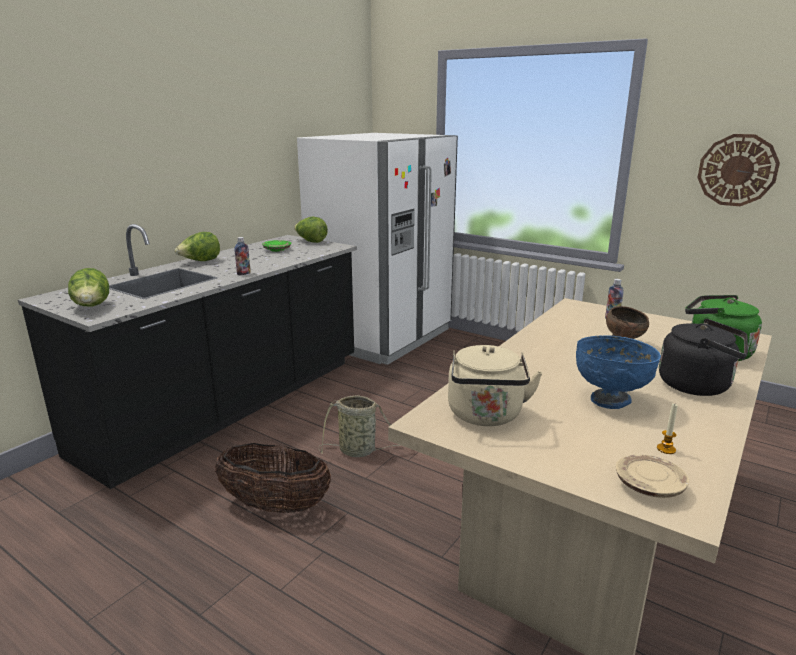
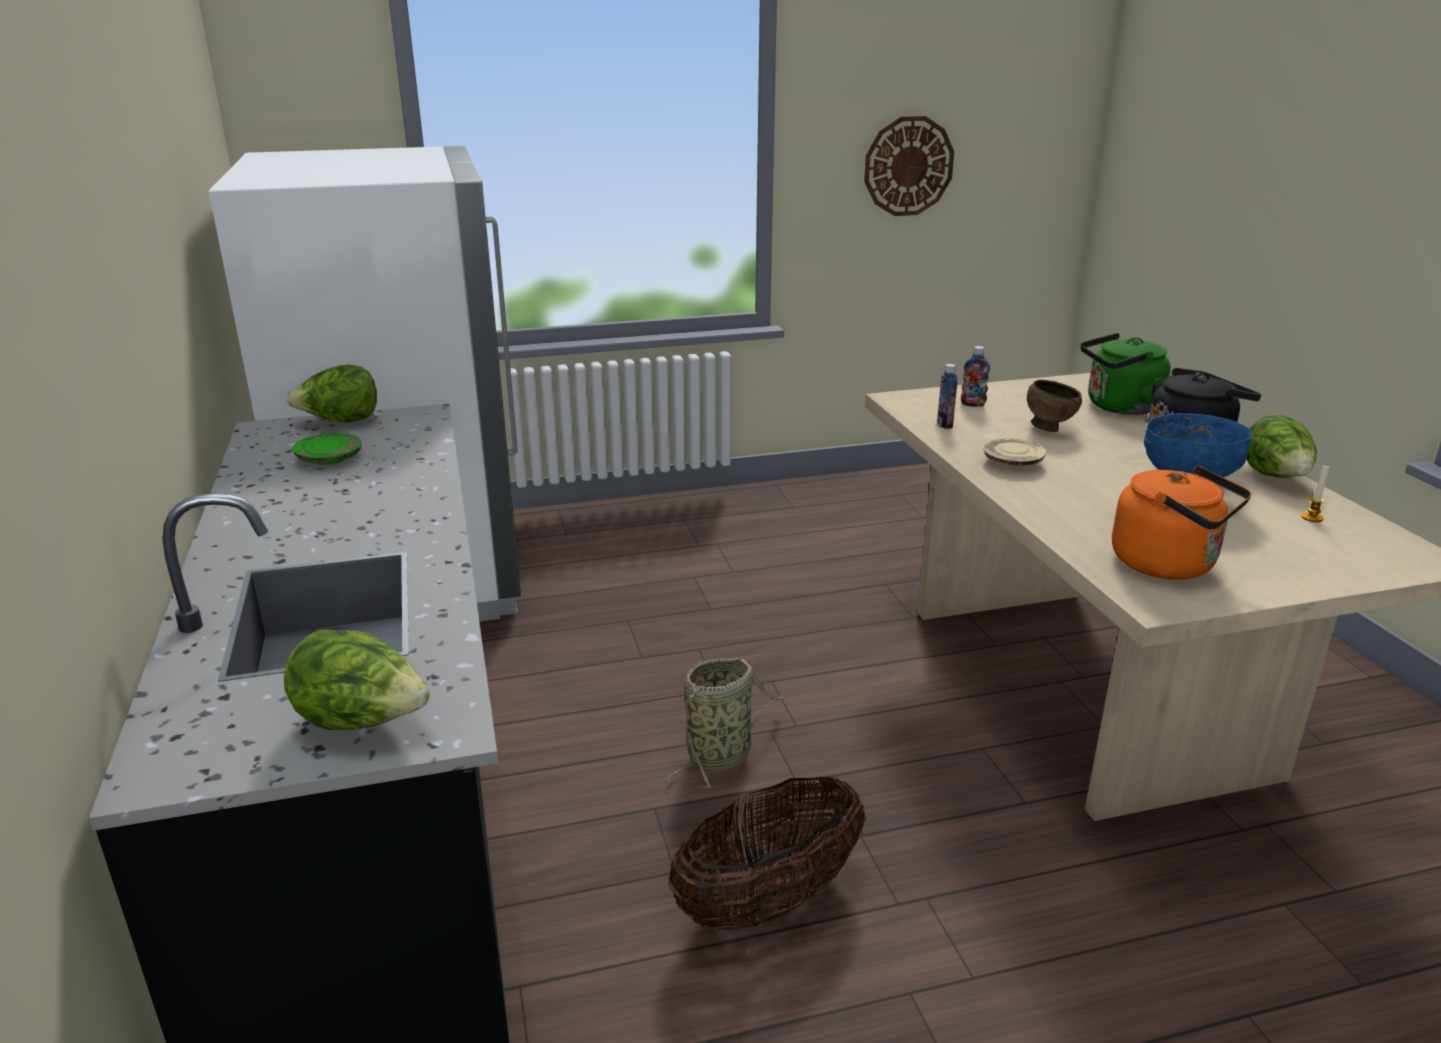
camera: 50 degrees left, 5 degrees up
lettuce [175,232,220,261] -> lettuce moved to [1247,414,1317,478]
bottle [235,237,251,275] -> bottle moved to [937,364,958,429]
beige kettle [448,345,543,426] -> orange kettle [1112,466,1251,580]
beige plate [616,455,689,498] -> beige plate moved to [983,438,1047,468]

